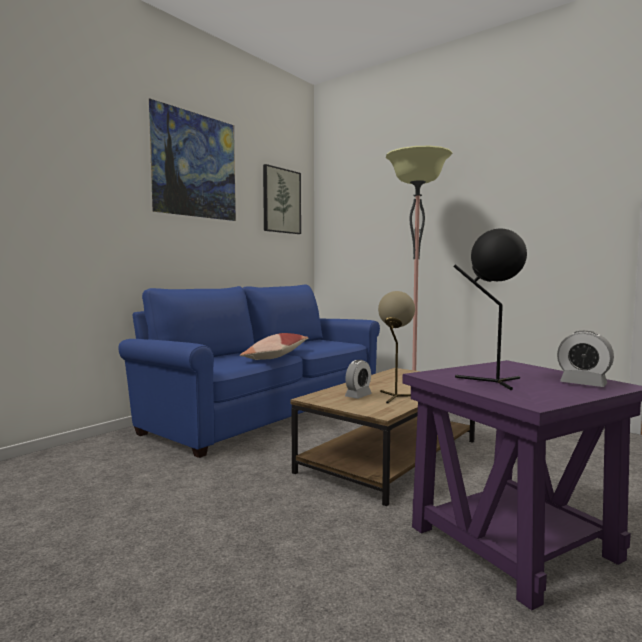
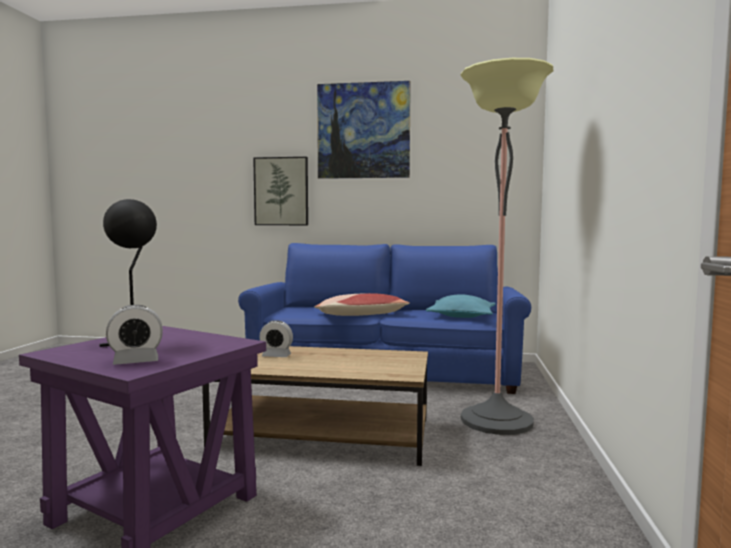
camera: 60 degrees right, 0 degrees up
picture [263,164,301,234] -> picture moved to [253,157,308,225]
beige table lamp [378,291,415,404] -> none
alarm clock [557,331,614,387] -> alarm clock turned 120 degrees counterclockwise [106,305,163,365]
none -> turquoise pillow [426,294,496,318]

